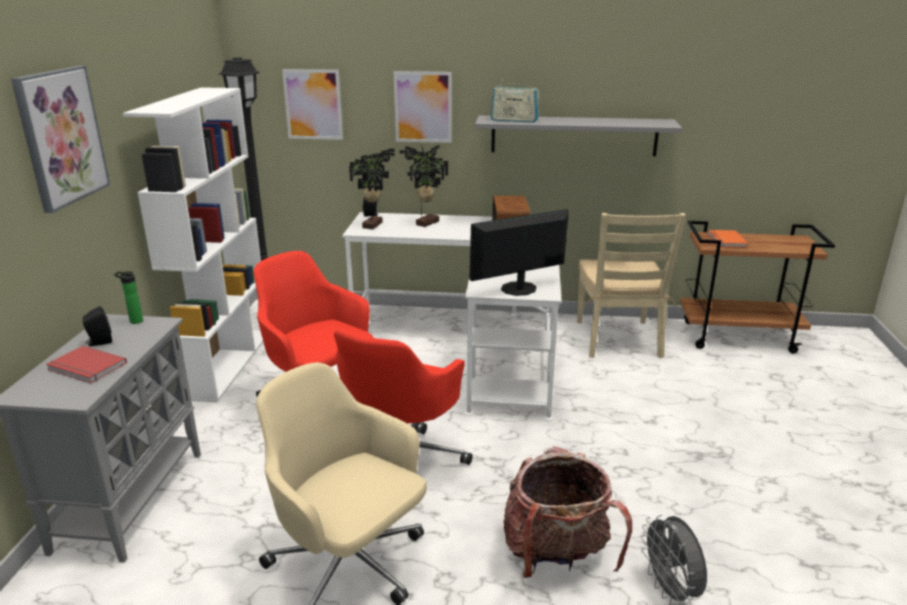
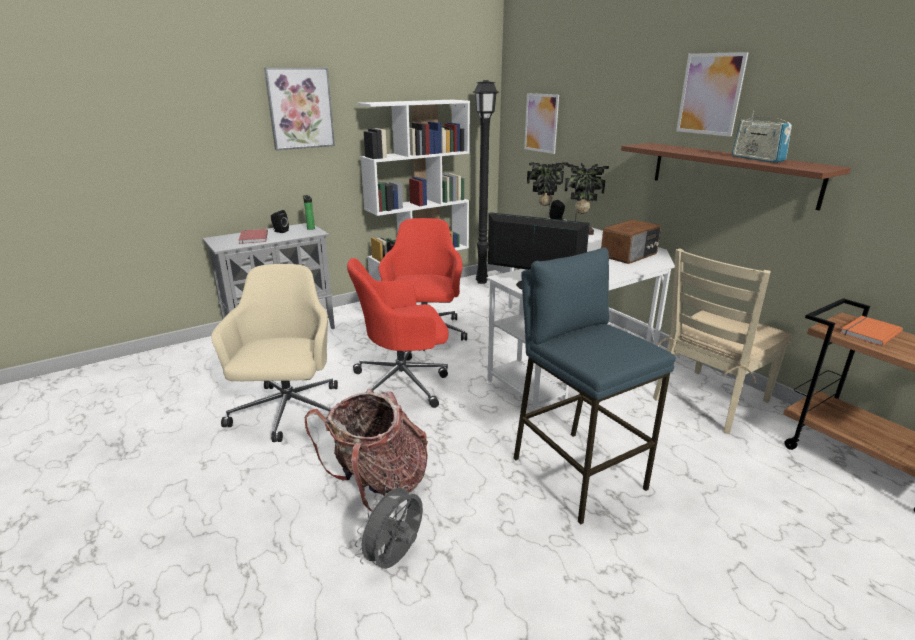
camera: 50 degrees right, 0 degrees up
picture [394,71,452,143] -> picture moved to [676,52,749,137]
grey shelf [475,116,682,156] -> brown shelf [621,143,851,211]
radio [491,84,539,123] -> radio moved to [732,111,792,163]
none -> blue stool [514,247,676,525]

